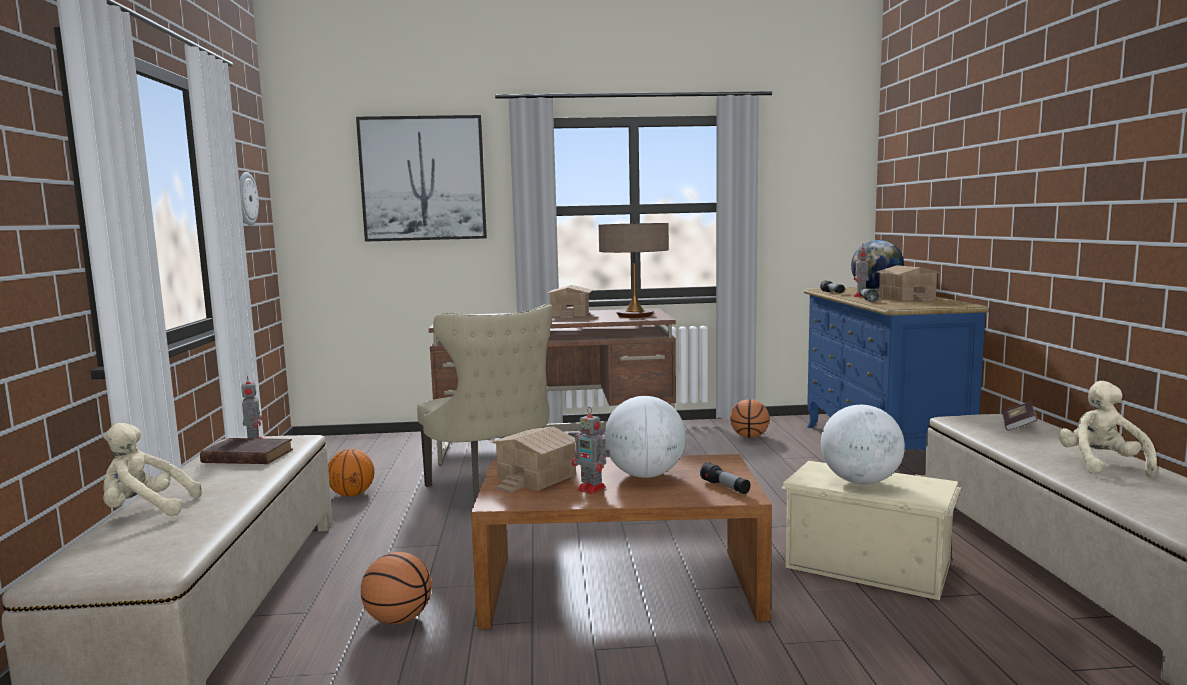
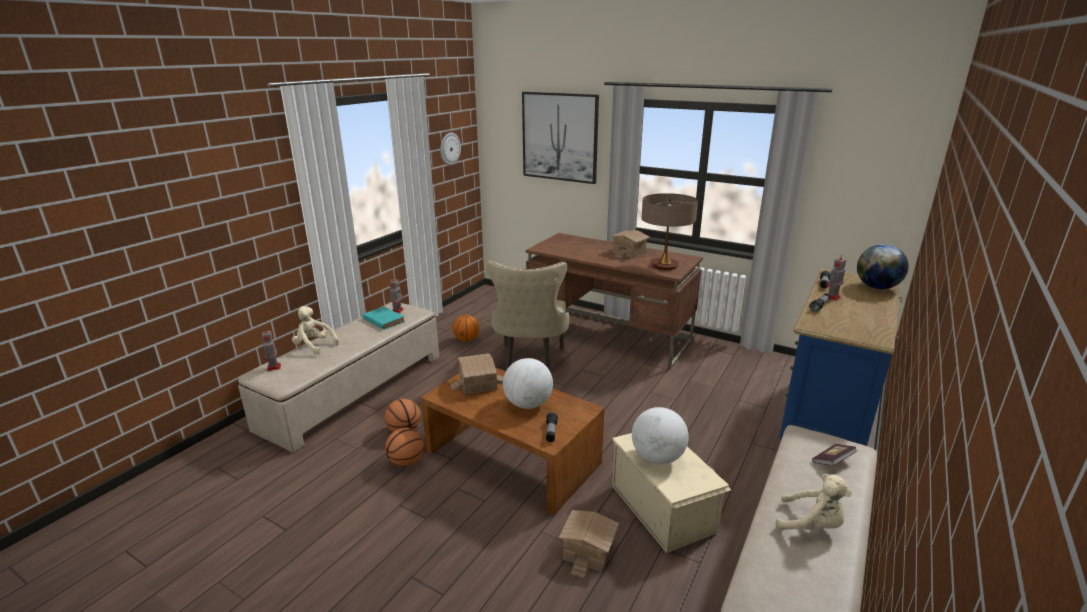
camera: 35 degrees right, 15 degrees up
brown book [200,438,293,464] -> turquoise book [363,307,405,330]
toy robot [572,407,610,494] -> toy robot moved to [262,328,281,371]
basketball [730,399,770,438] -> basketball moved to [385,428,424,467]
toy house [876,265,941,302] -> toy house moved to [559,510,619,579]
beige plush toy [1058,381,1157,478] -> beige plush toy turned 75 degrees clockwise [776,474,852,530]

